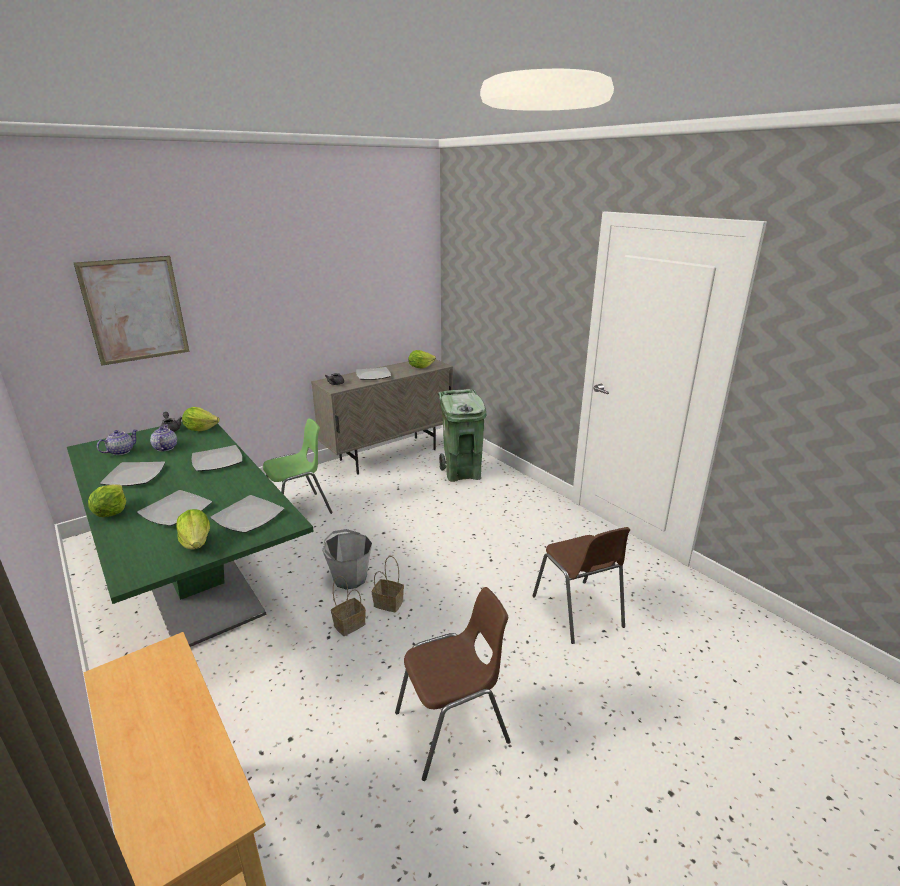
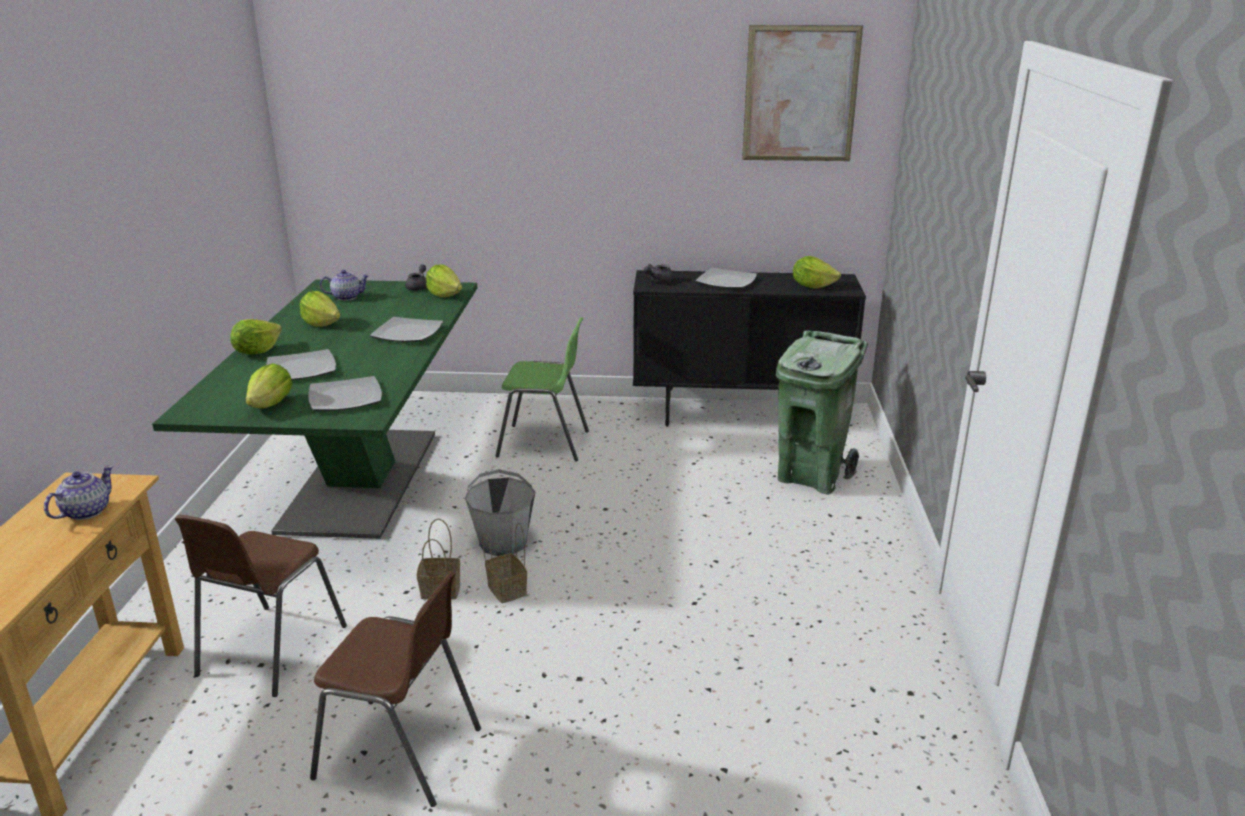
camera: 40 degrees right, 0 degrees up
picture [74,256,189,366] -> picture moved to [742,25,863,161]
plate [100,462,165,486] -> lettuce [300,291,340,327]
teapot [150,425,177,452] -> teapot moved to [44,465,113,520]
beige cabinet [311,360,453,475] -> black cabinet [633,270,866,427]
brown chair [532,527,630,644] -> brown chair moved to [175,515,347,697]

